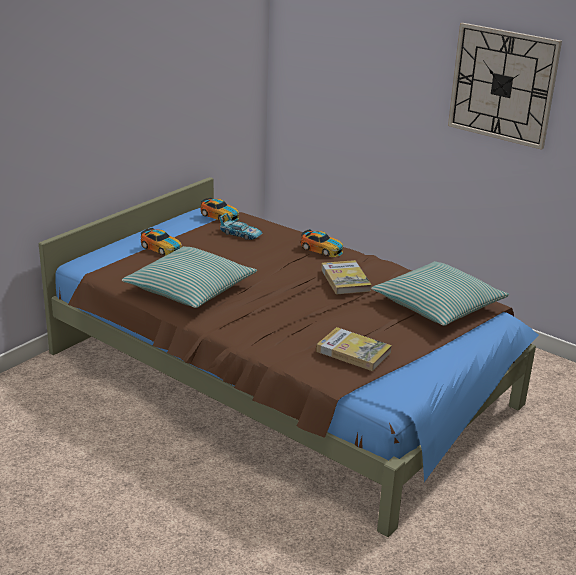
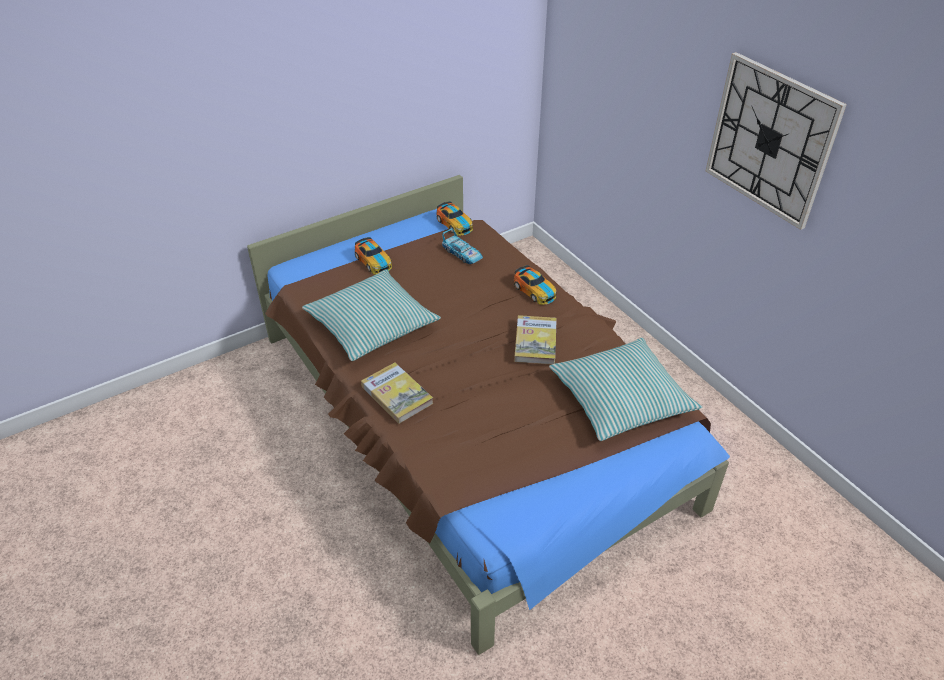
camera: 20 degrees right, 15 degrees up
book [316,327,392,371] -> book moved to [361,363,433,424]

